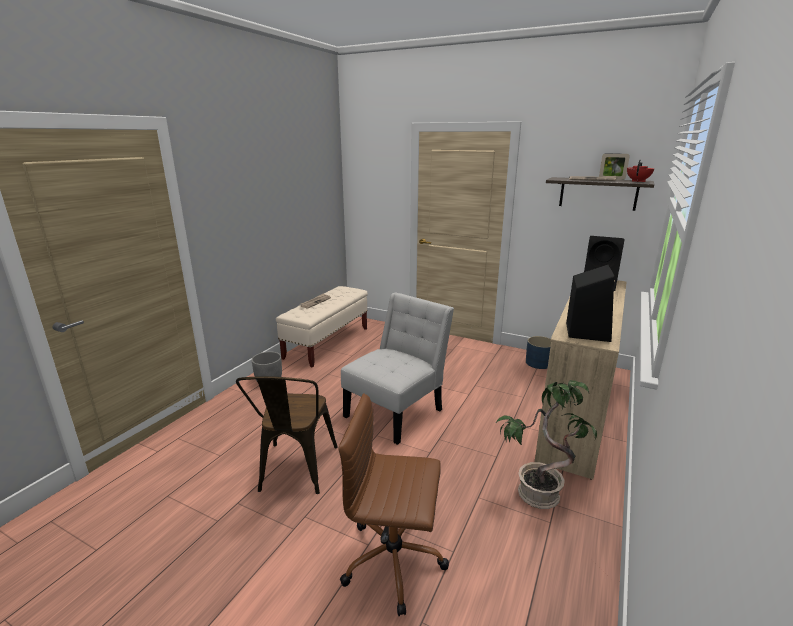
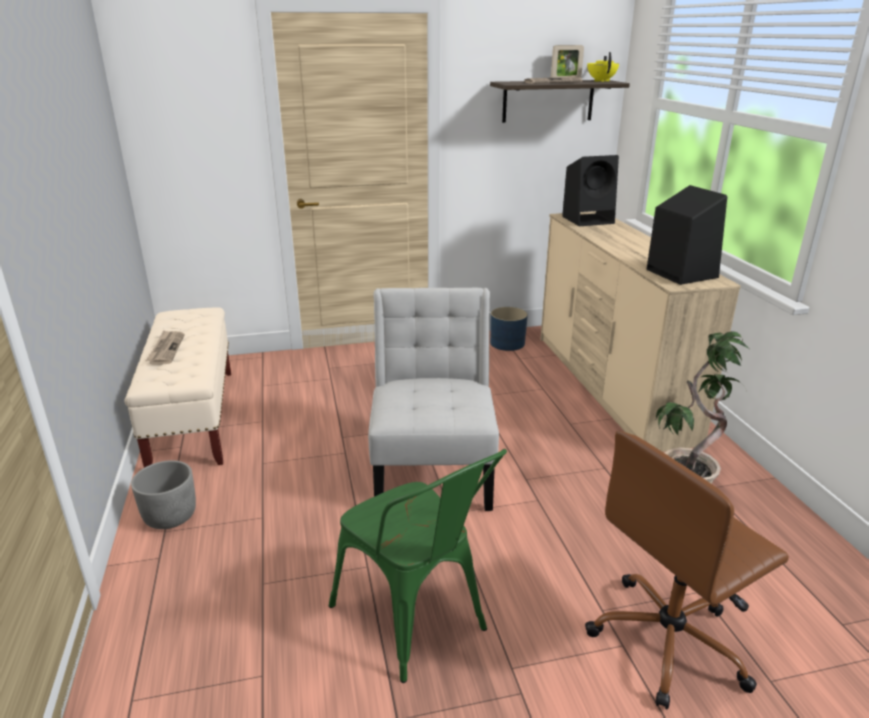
camera: 40 degrees left, 5 degrees up
brown chair [236,376,338,494] -> green chair [329,449,507,683]
red teapot [627,160,654,182] -> yellow teapot [587,52,619,82]

